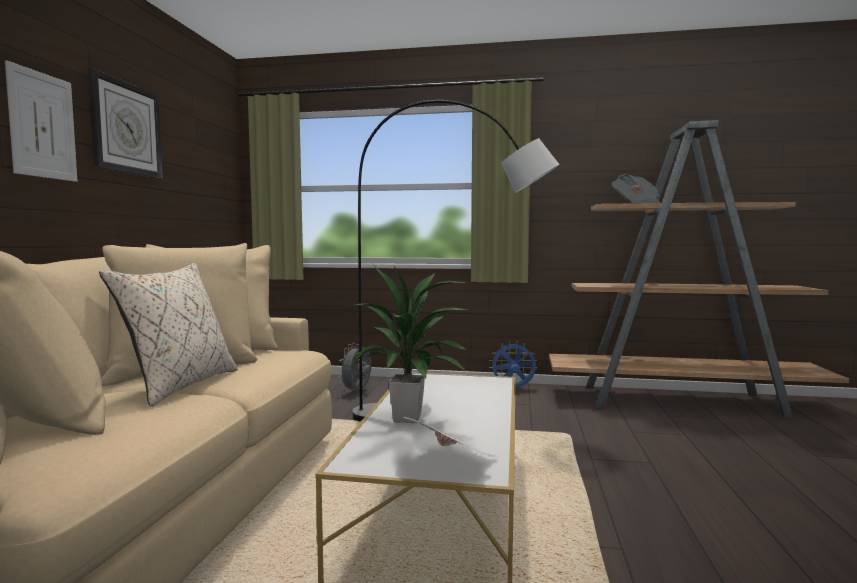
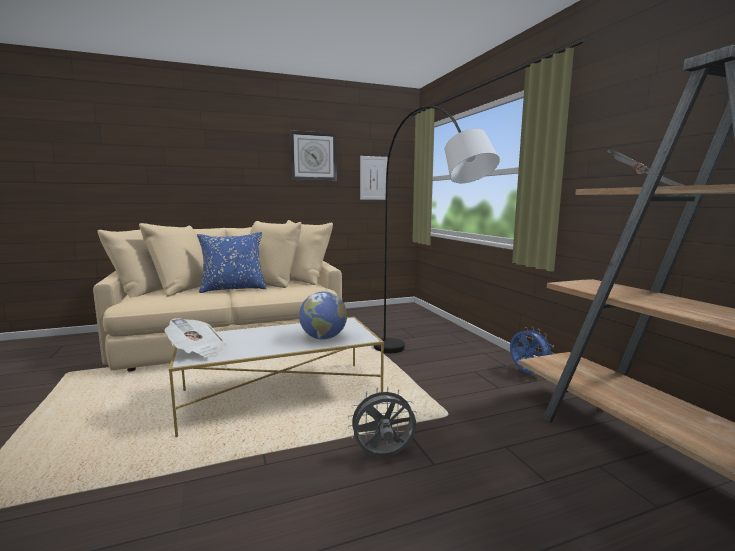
camera: 60 degrees right, 5 degrees up
picture [5,60,77,182] -> picture moved to [360,156,388,200]
beige pillow [99,263,238,407] -> blue pillow [197,232,267,293]
grey fan [338,343,371,392] -> grey fan moved to [348,387,417,457]
potted plant [348,266,468,423] -> none
none -> globe [299,291,347,340]

